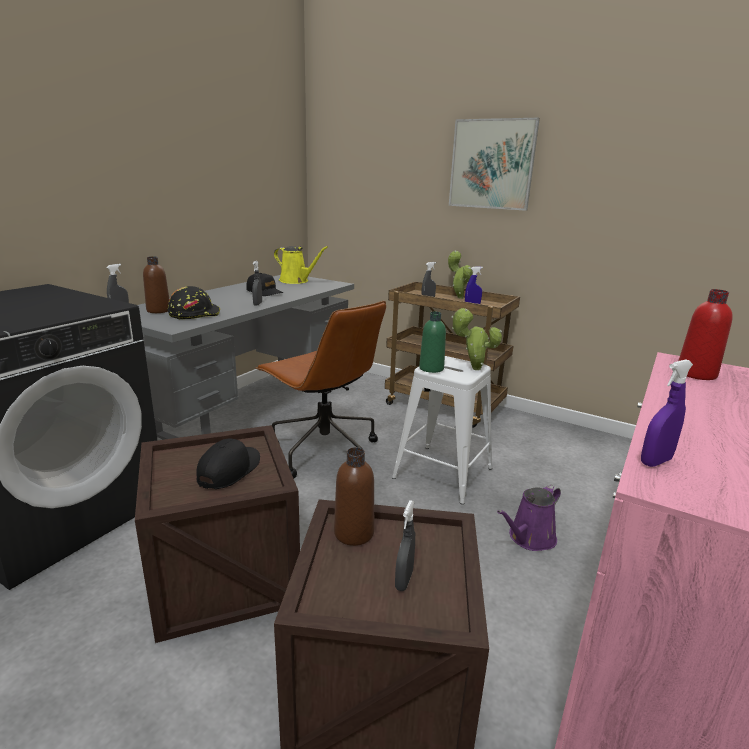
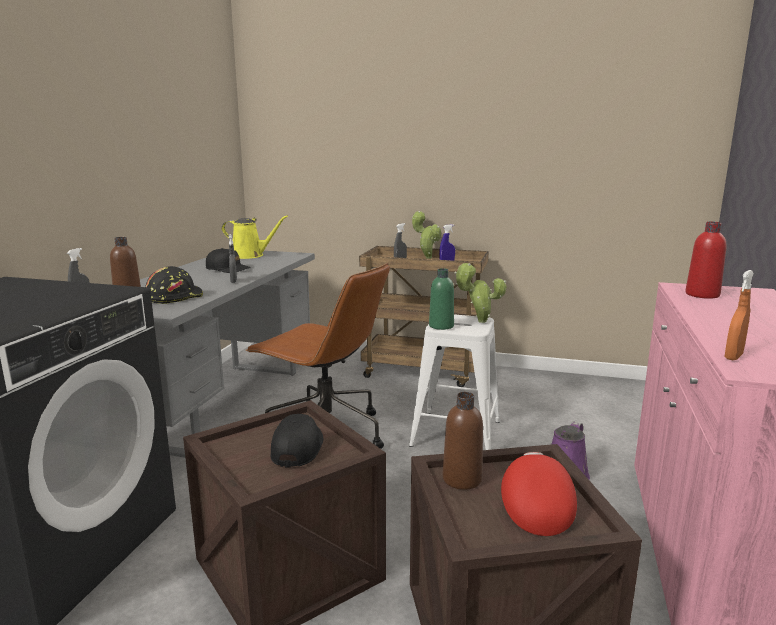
camera: 15 degrees left, 5 degrees down
grey spray bottle [395,500,415,591] -> red cap [501,452,577,536]
picture [449,118,540,211] -> none
purple spray bottle [641,359,693,467] -> orange spray bottle [725,270,754,360]

